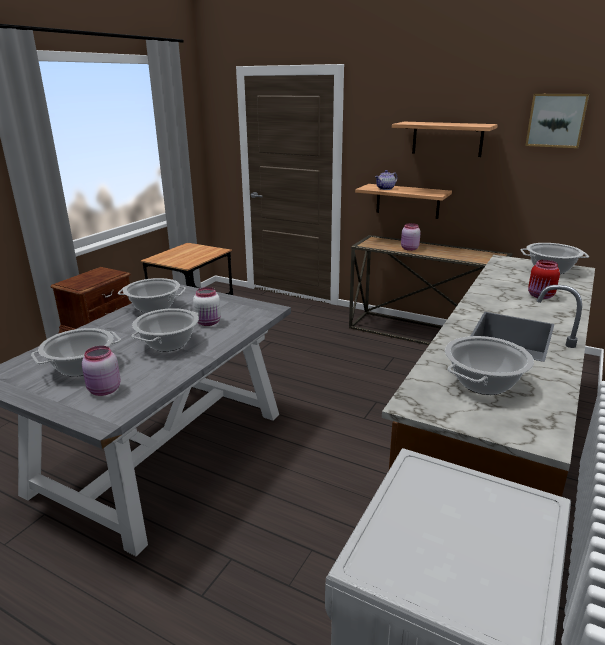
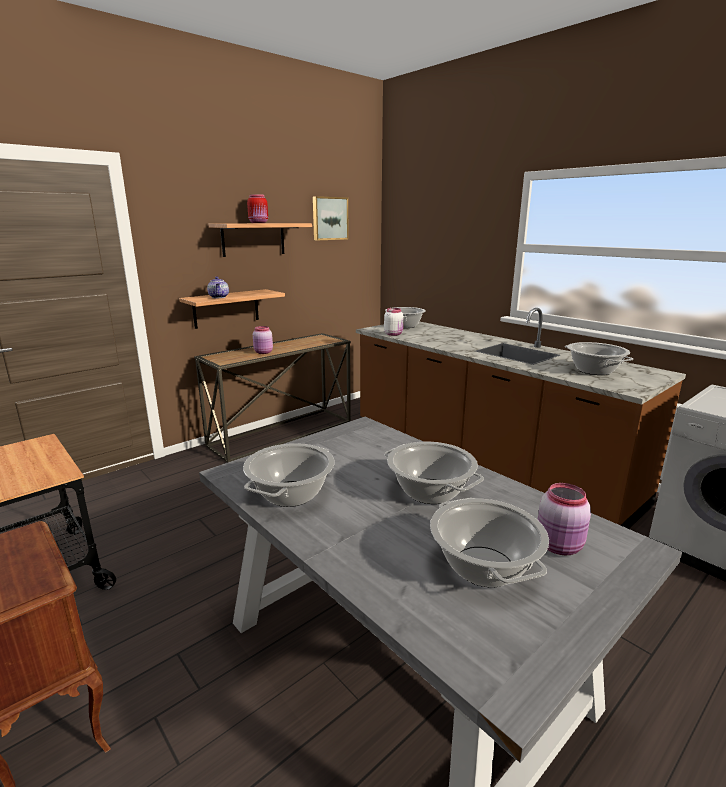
camera: 70 degrees left, 5 degrees down
white jar [193,287,221,326] -> white jar moved to [384,308,403,336]
red jar [528,260,560,299] -> red jar moved to [247,194,268,223]

